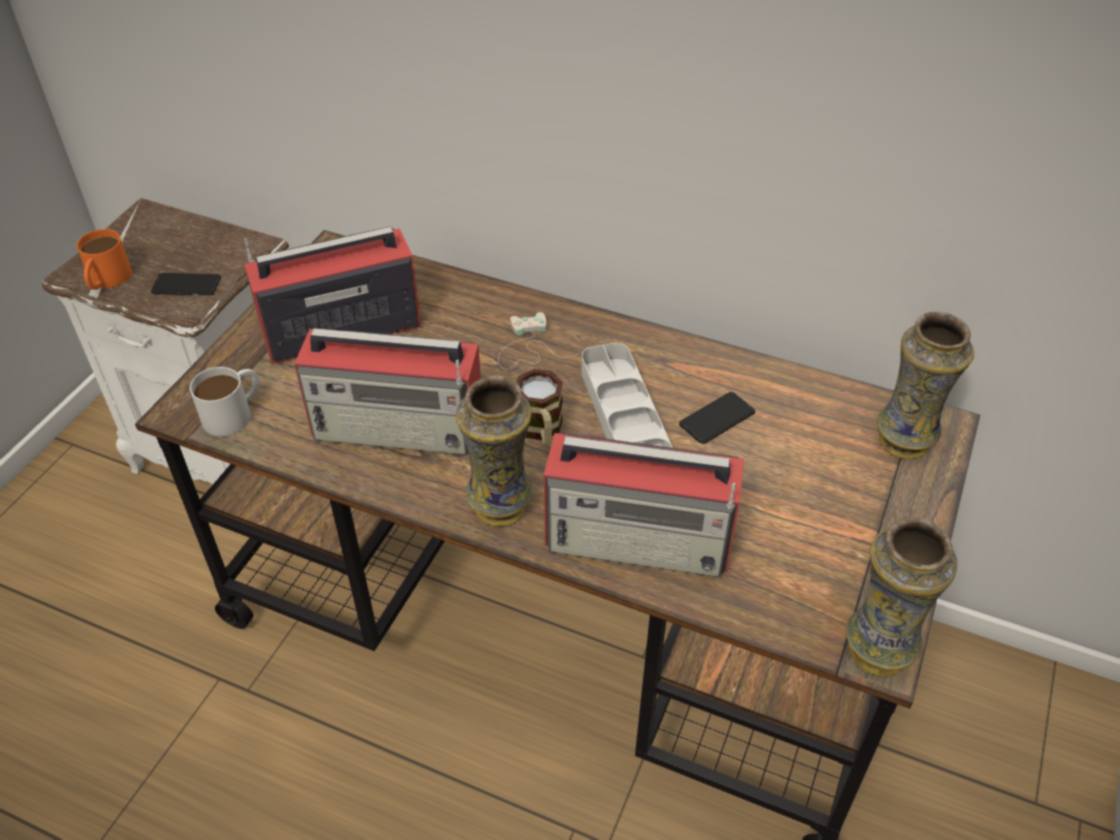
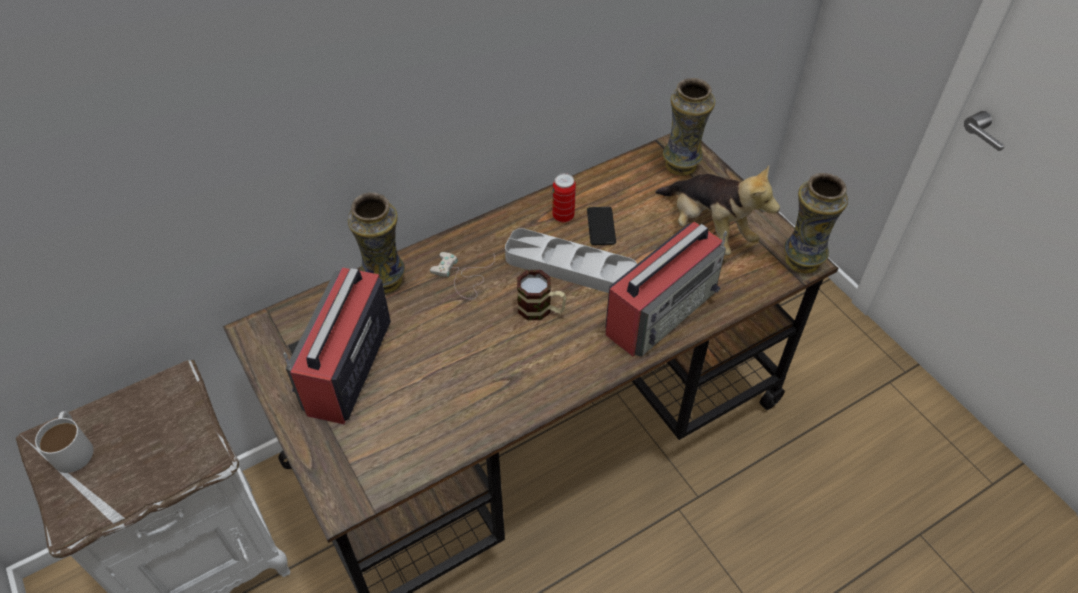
camera: 55 degrees left, 5 degrees up
orange mug [77,229,132,290] -> none
phone [151,273,221,295] -> none
white mug [190,367,259,436] -> white mug moved to [35,411,94,473]
radio [294,328,481,455] -> none
vase [456,376,533,527] -> vase moved to [348,193,405,293]
none -> can [552,173,576,223]
none -> plush toy [655,165,780,255]

